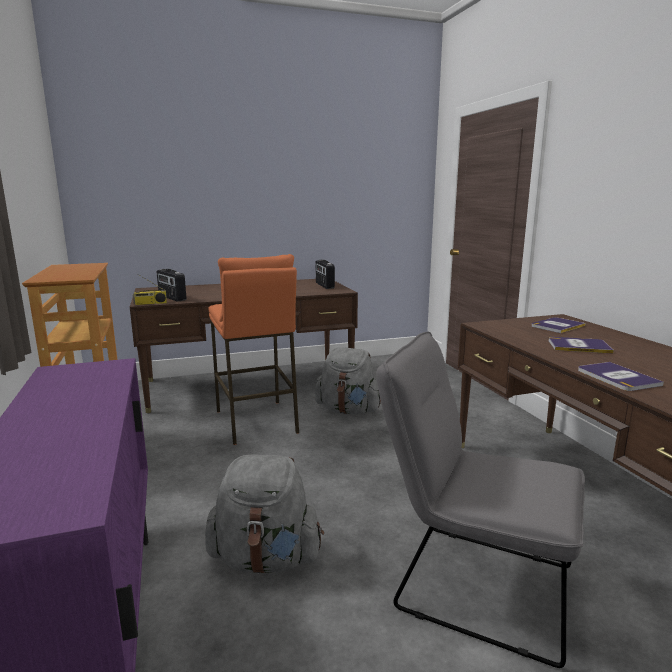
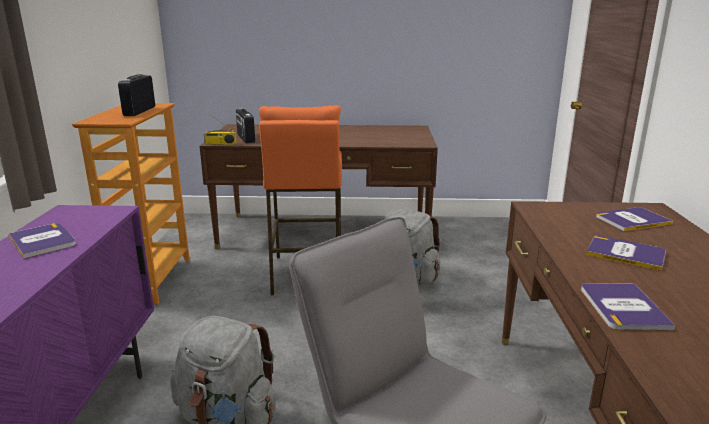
camera: 20 degrees right, 5 degrees up
radio [316,260,335,289] -> radio moved to [118,75,155,116]
none -> book [8,223,76,259]

